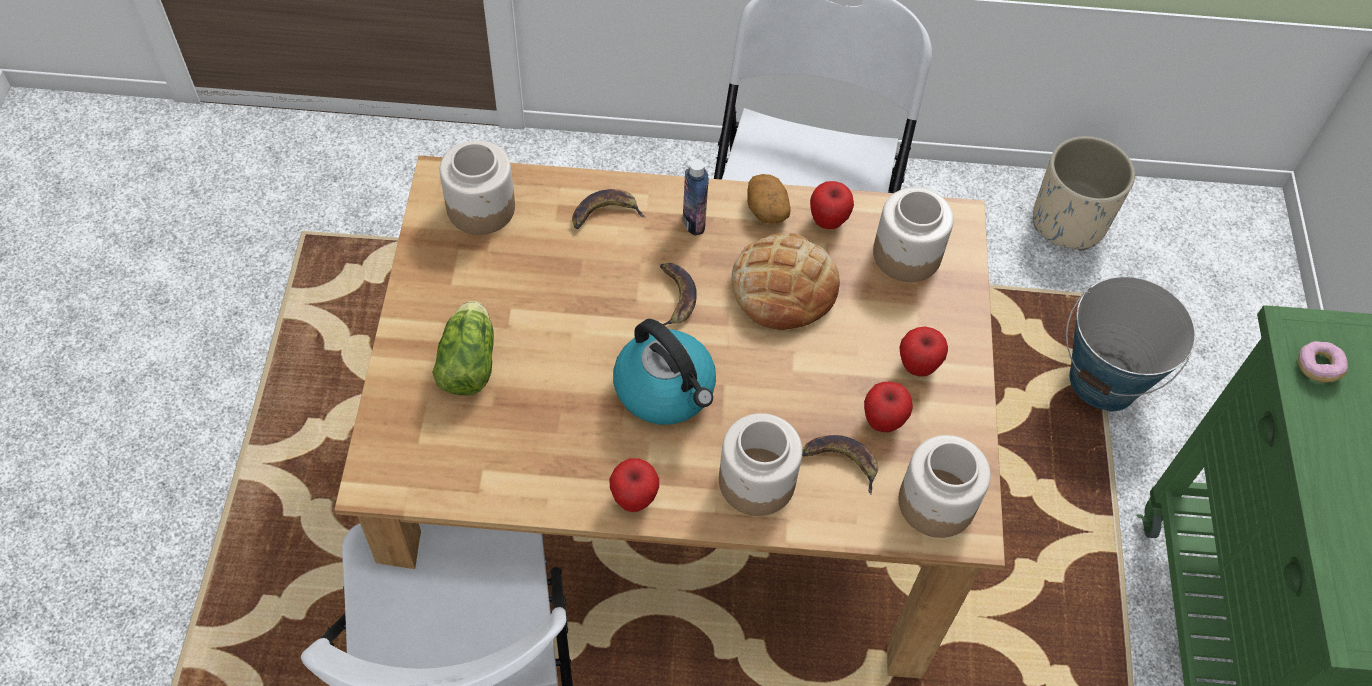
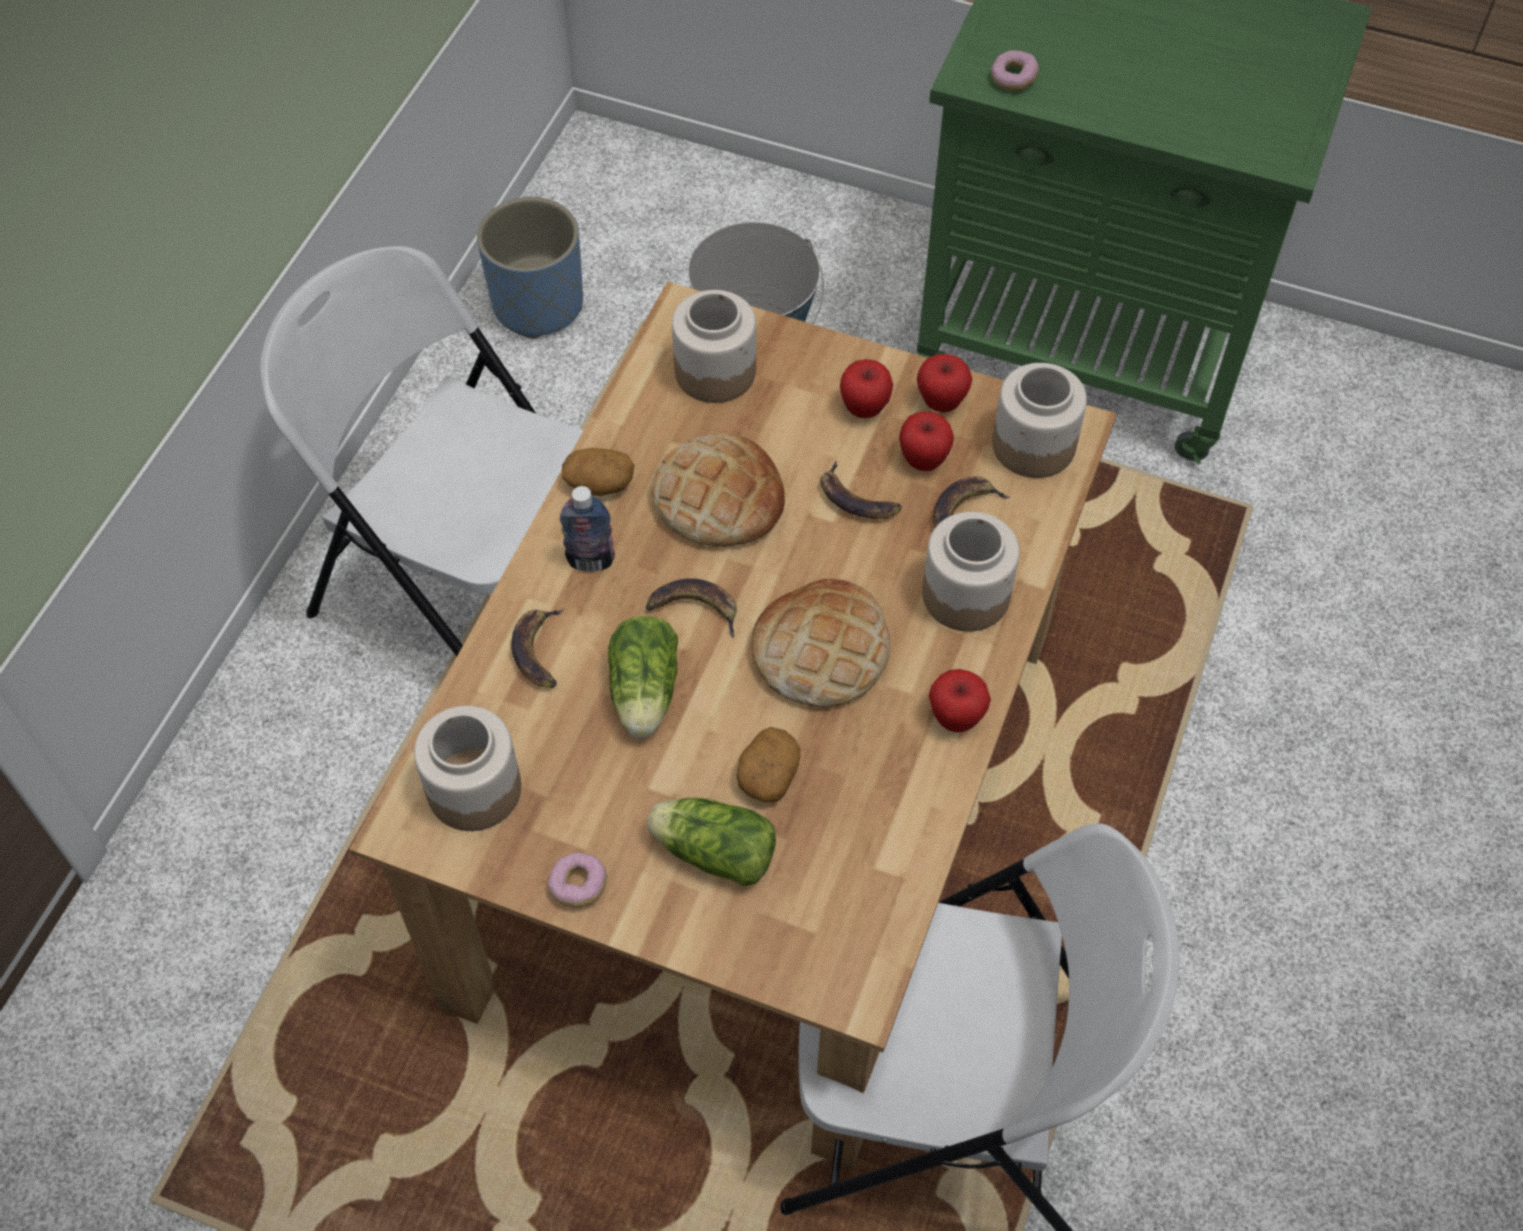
camera: 70 degrees left, 0 degrees up
kettle [613,319,716,425] -> bread [752,579,890,708]
apple [810,181,854,229] -> apple moved to [917,354,972,412]
beige planter [1033,136,1135,251] -> blue planter [477,197,583,339]
none -> donut [548,852,607,908]
none -> lettuce [608,616,678,738]
none -> potato [737,727,800,803]
none -> banana [820,460,902,519]

